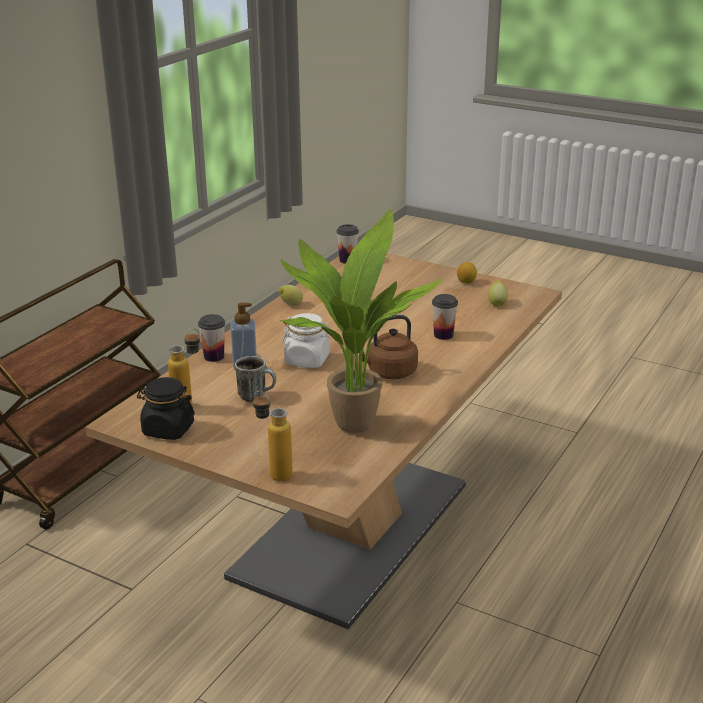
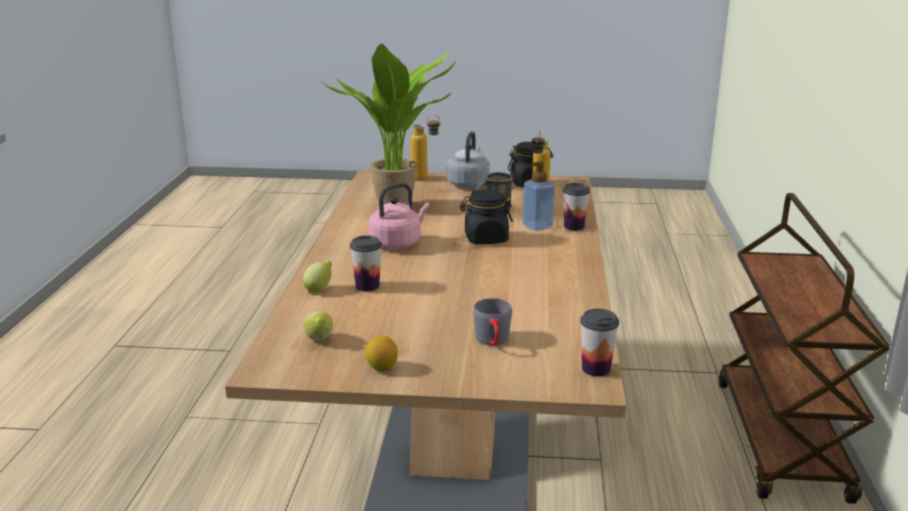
camera: 155 degrees right, 5 degrees down
lemon [278,285,303,306] -> lemon moved to [303,260,332,293]
white jar [282,313,330,368] -> black jar [460,189,513,244]
brown kettle [362,315,418,379] -> pink kettle [369,183,430,249]
none -> grey kettle [447,131,490,188]
none -> grey mug [473,298,512,346]

